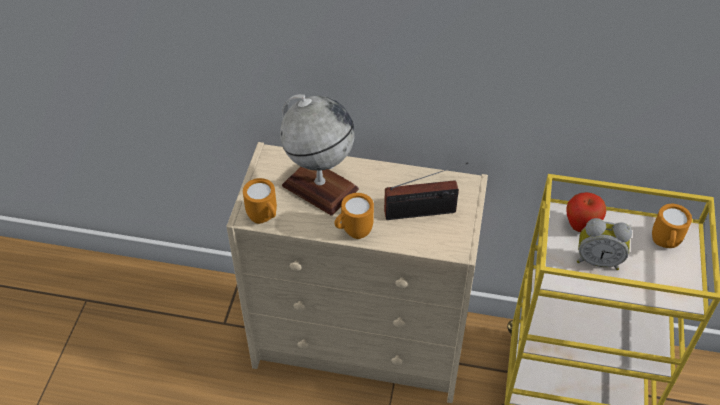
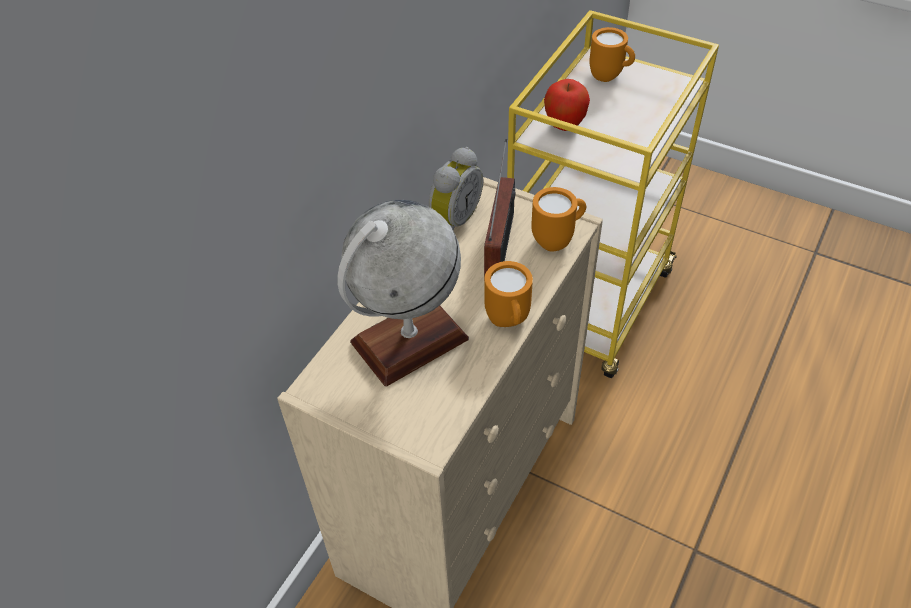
camera: 70 degrees left, 0 degrees up
orange mug [243,178,277,224] -> orange mug moved to [531,187,586,252]
alarm clock [577,218,632,270] -> alarm clock moved to [429,147,483,230]

